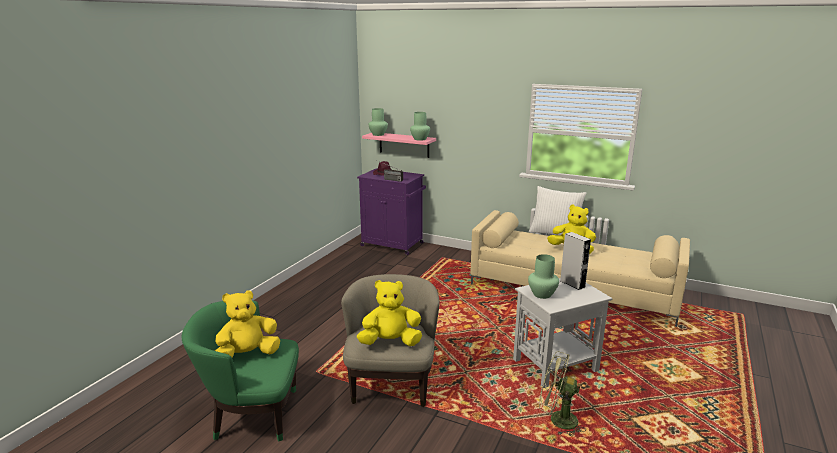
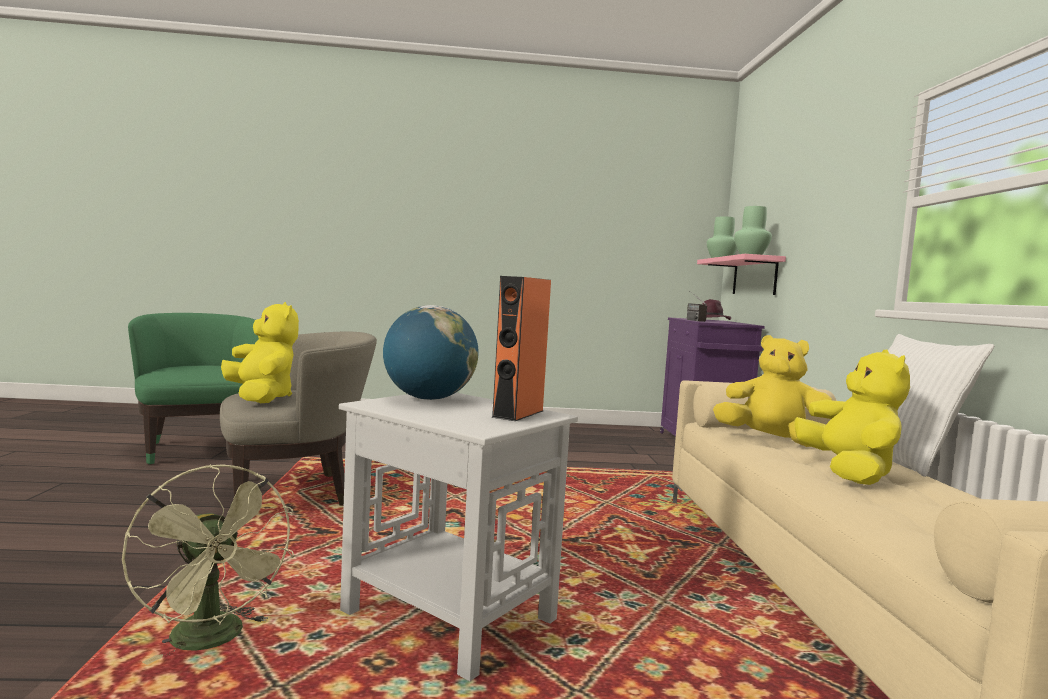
camera: 60 degrees right, 15 degrees down
yellow plush toy [215,290,280,357] -> yellow plush toy moved to [713,335,832,447]
green vase [528,254,559,299] -> globe [383,305,478,400]
green fan [539,351,586,436] -> green fan turned 150 degrees clockwise [122,464,294,665]
grey speaker [560,232,591,290] -> orange speaker [491,276,551,421]

